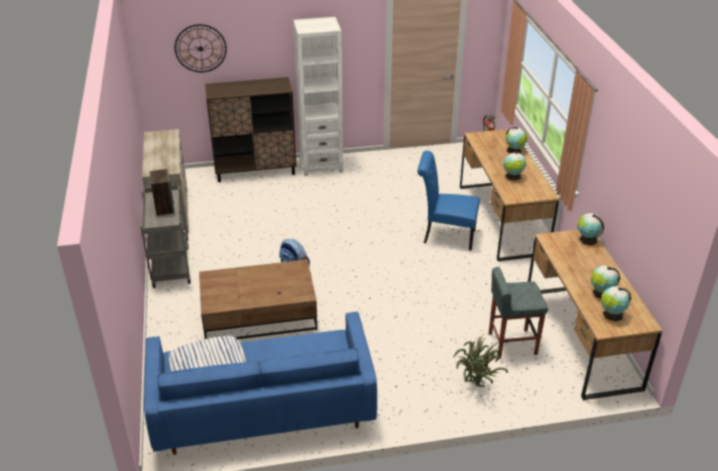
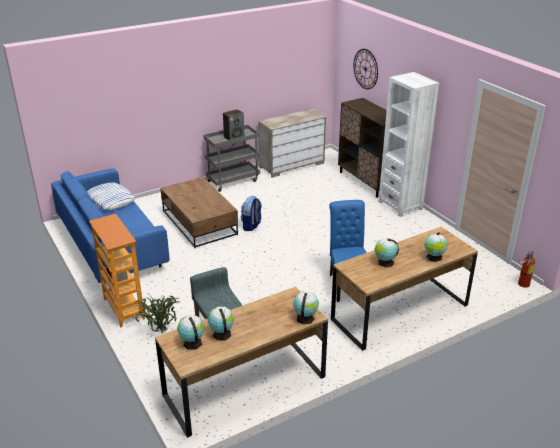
camera: 70 degrees right, 5 degrees down
none -> bookcase [89,214,145,327]

